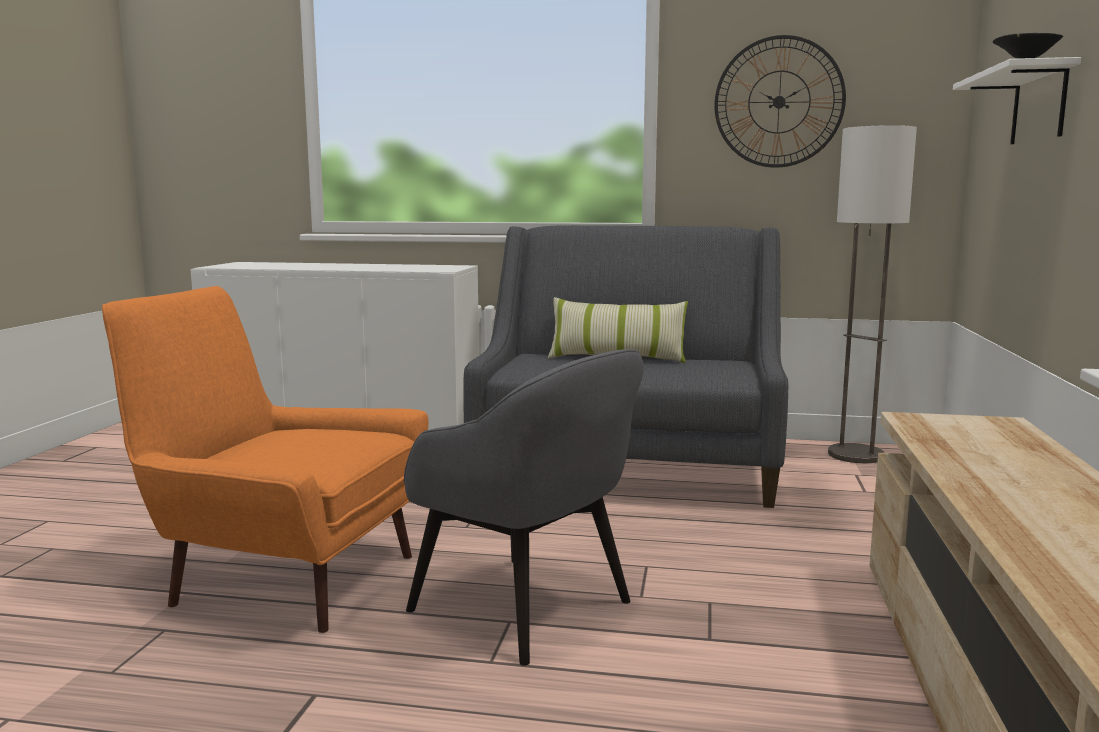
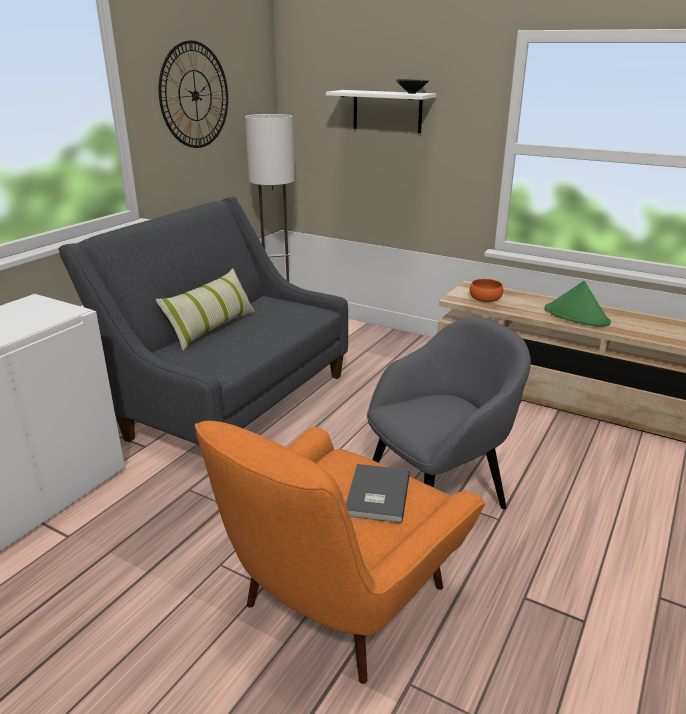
camera: 70 degrees left, 15 degrees up
none -> grey book [346,464,410,523]
none -> orange bowl [469,279,503,302]
none -> green hat [544,281,611,327]

